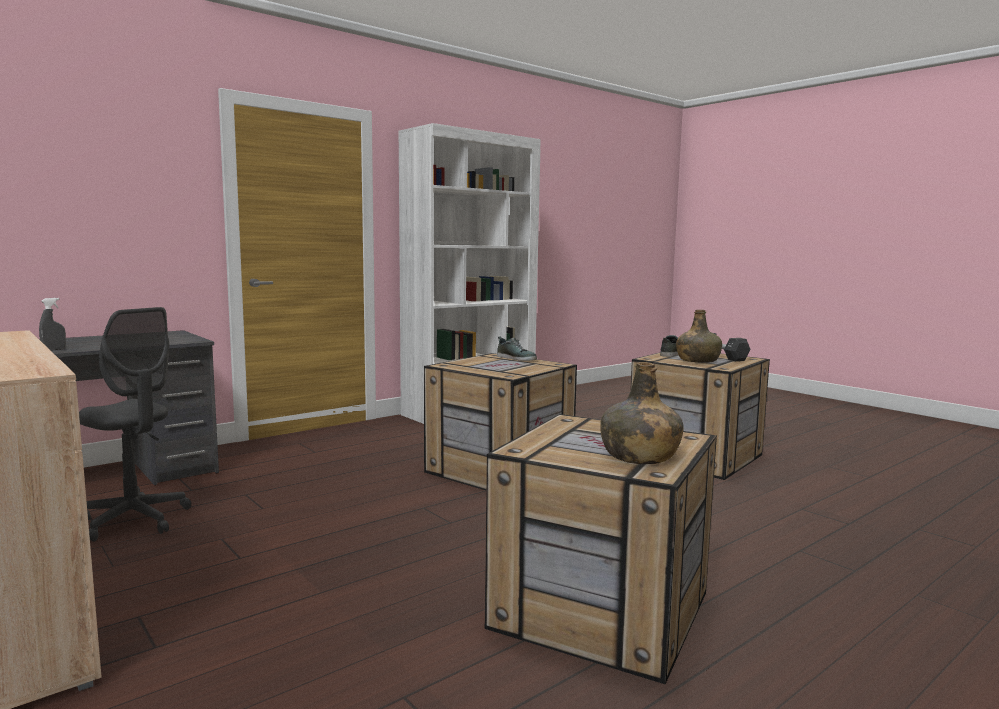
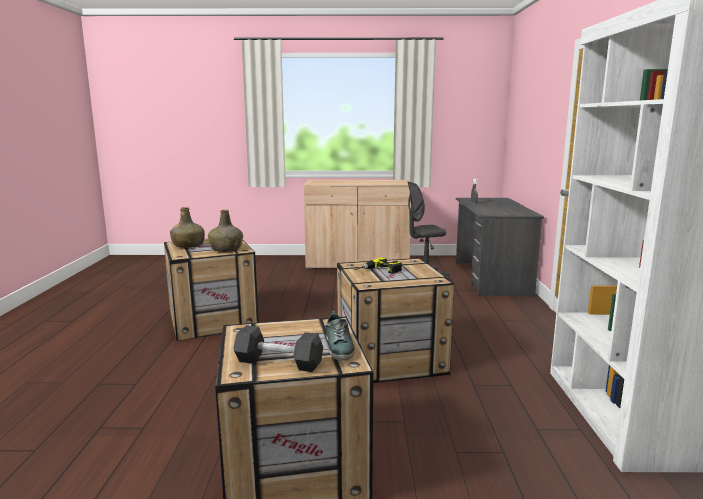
camera: 130 degrees right, 5 degrees up
shoe [497,336,537,361] -> none
green bottle [676,310,722,363] -> green bottle moved to [208,210,243,252]
none -> power drill [354,257,402,274]

